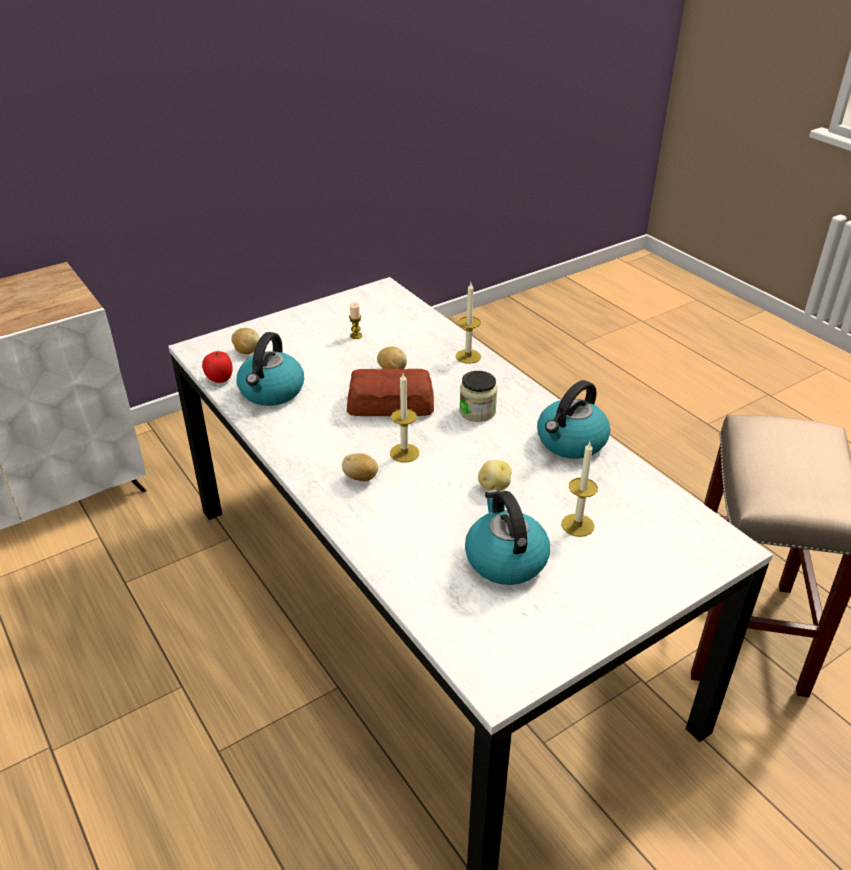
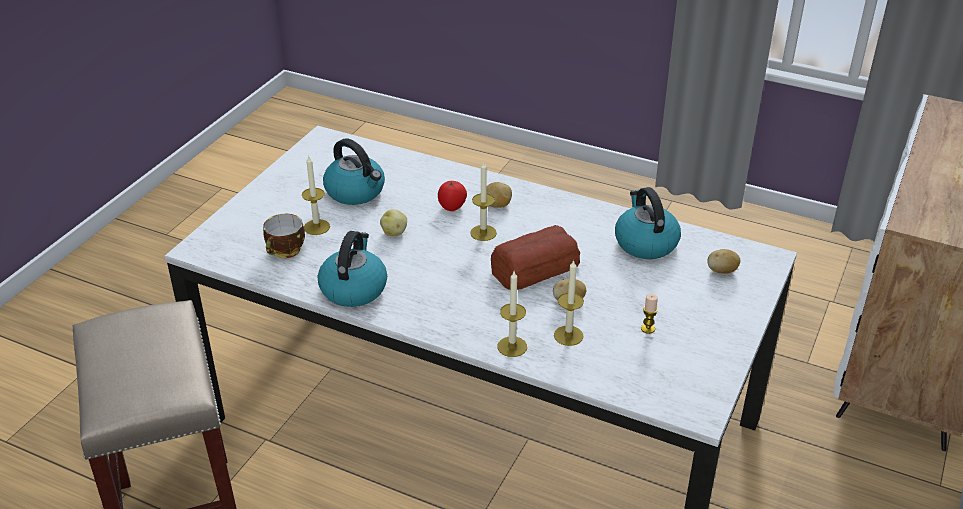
camera: 150 degrees right, 0 degrees up
tomato [202,351,233,383] -> tomato moved to [438,180,467,211]
jar [459,371,497,422] -> none
none -> cup [263,214,305,258]
none -> candle [554,259,584,346]

